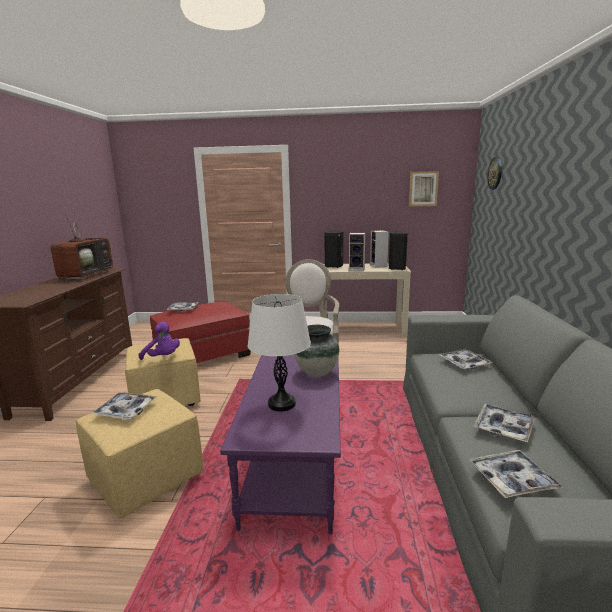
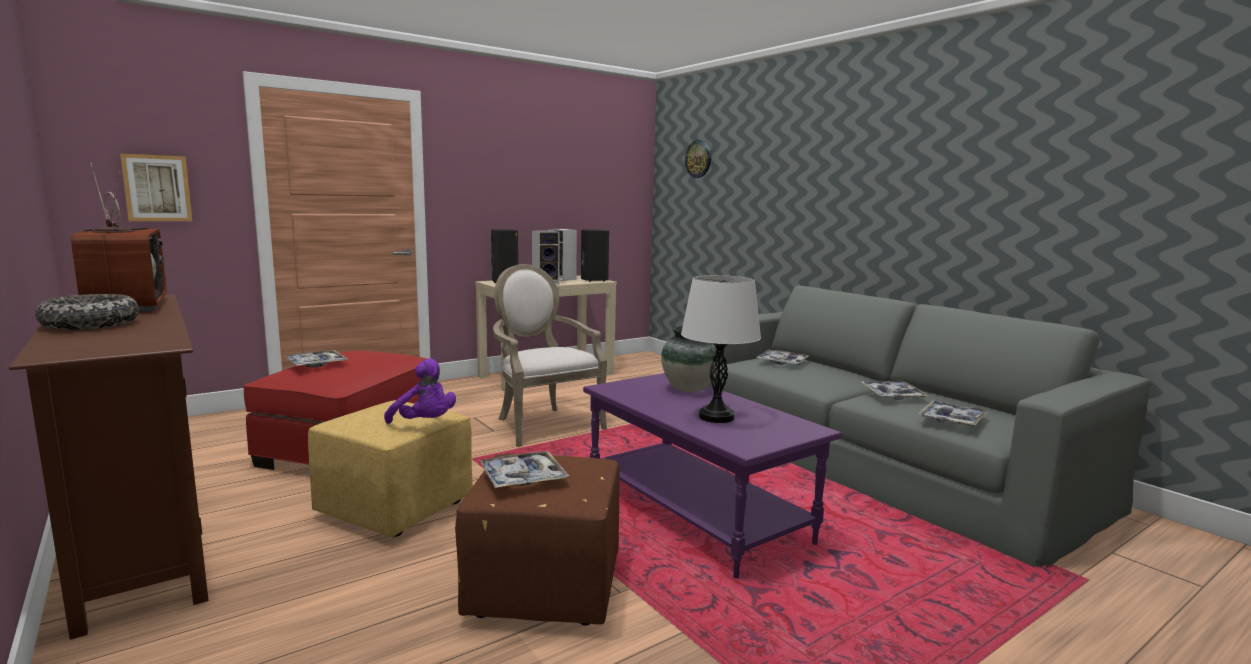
camera: 40 degrees left, 5 degrees down
yellow ottoman [76,389,204,519] -> brown ottoman [455,454,620,626]
purple plush toy [139,321,180,360] -> purple plush toy turned 45 degrees clockwise [384,359,456,424]
picture [409,171,439,207] -> picture moved to [120,154,192,221]
none -> bowl [35,294,139,330]

